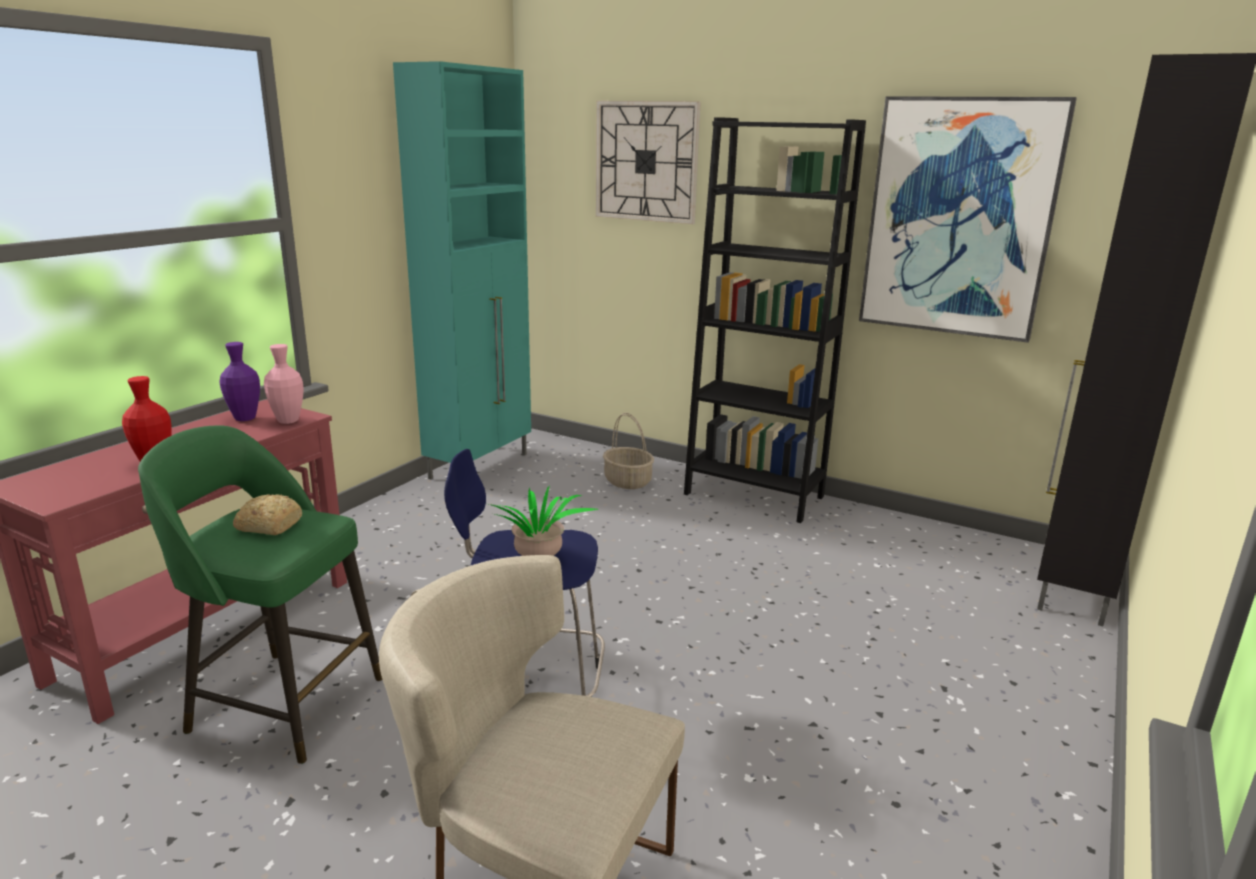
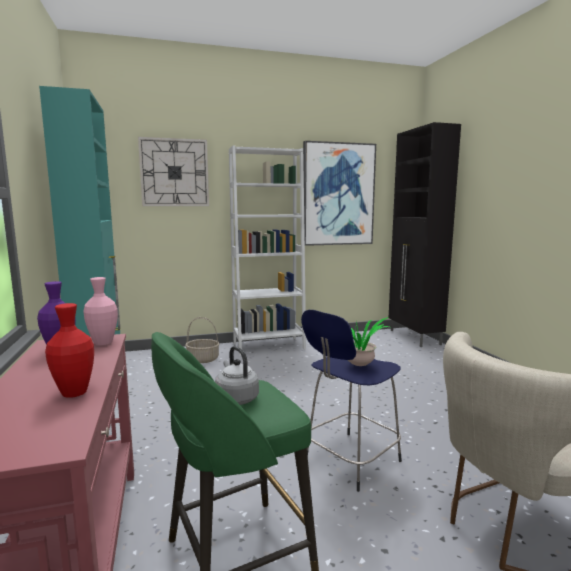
camera: 45 degrees left, 10 degrees down
bread [233,494,302,535] -> grey kettle [215,346,259,405]
black bookcase [684,117,866,523] -> white bookcase [229,146,306,355]

